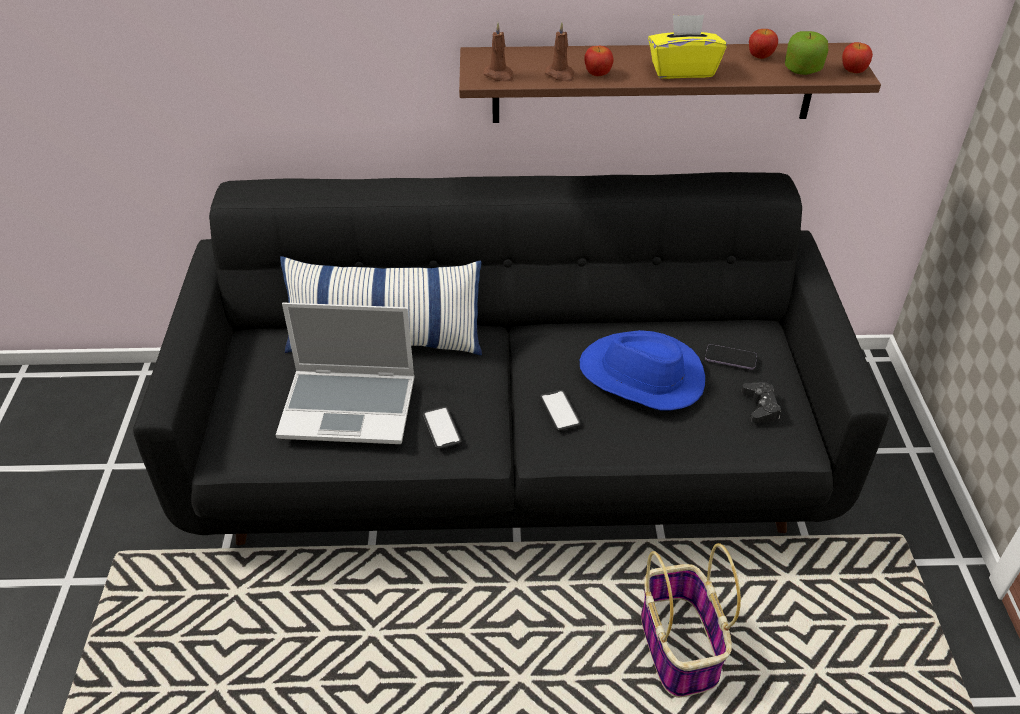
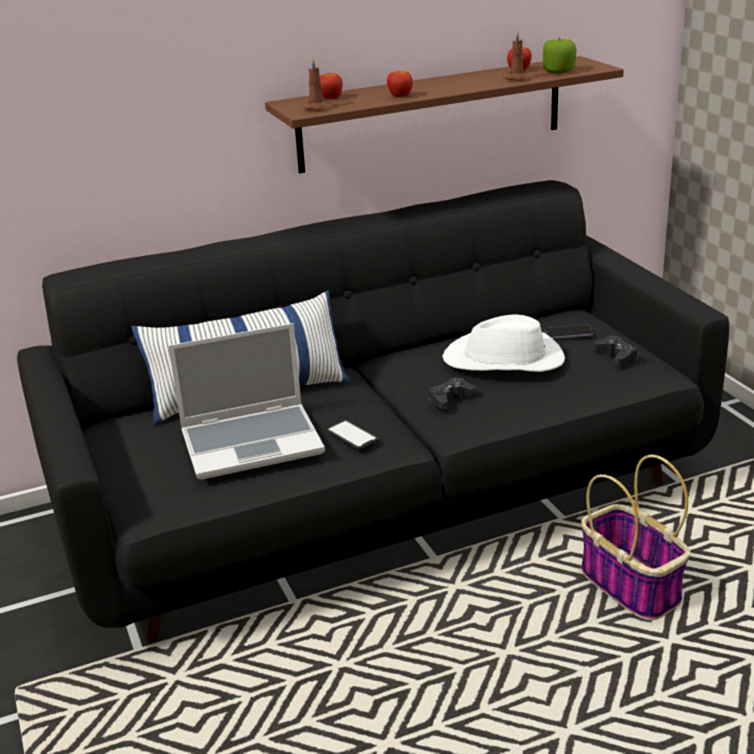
camera: 20 degrees left, 15 degrees down
phone [540,390,581,431] -> black game controller [429,377,476,409]
brown candle [545,22,574,82] -> brown candle moved to [504,31,532,81]
blue hat [580,330,705,411] -> white hat [442,315,565,372]
yellow tissue box [648,15,727,79] -> none
apple [842,42,873,73] -> apple moved to [320,73,343,99]

